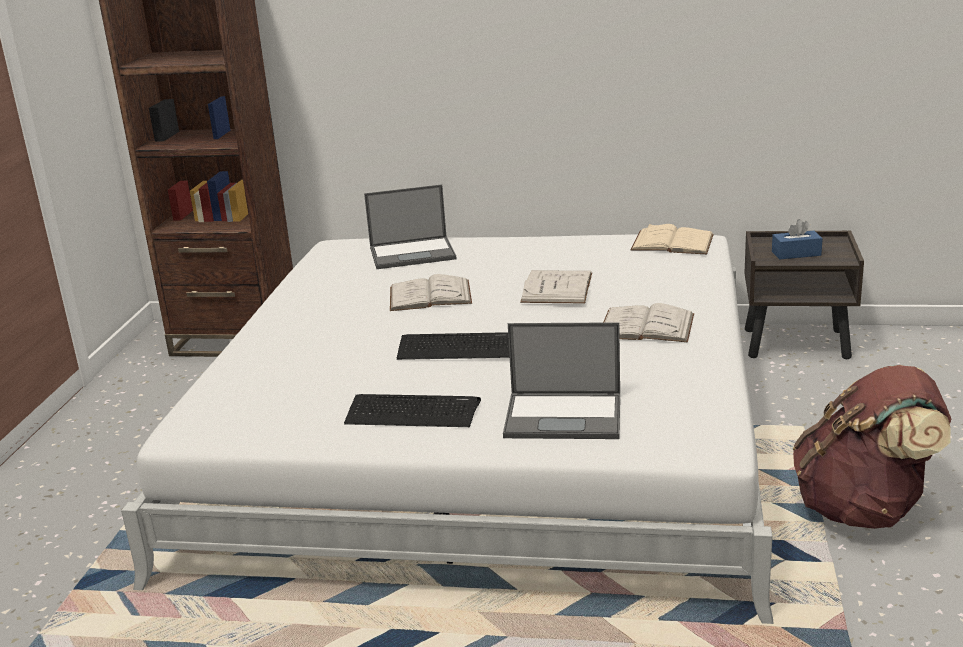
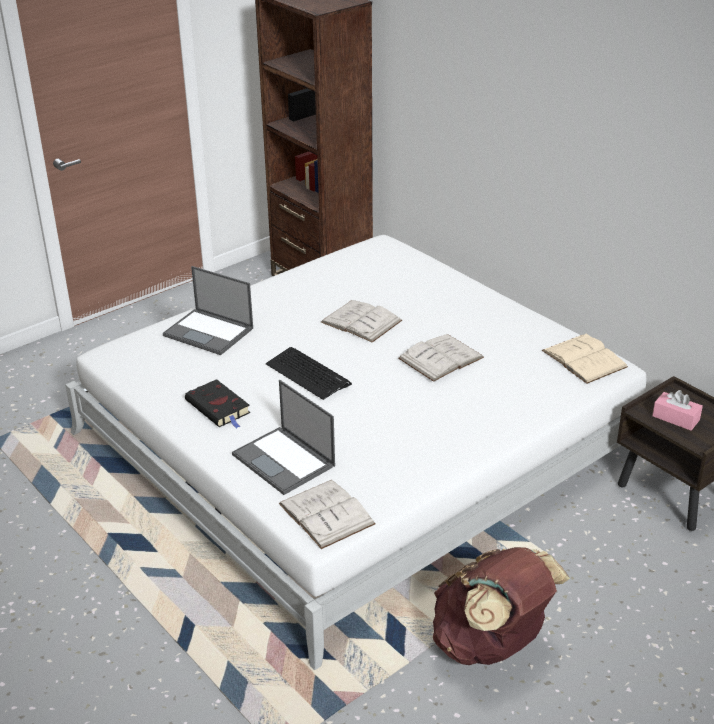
camera: 40 degrees right, 10 degrees up
keyboard [344,394,481,427] -> black book [185,379,250,429]
laptop [364,184,456,269] -> laptop moved to [163,266,253,355]
white book [603,303,694,342] -> white book moved to [279,480,376,549]
blue tissue box [772,219,823,260] -> pink tissue box [653,390,703,431]

